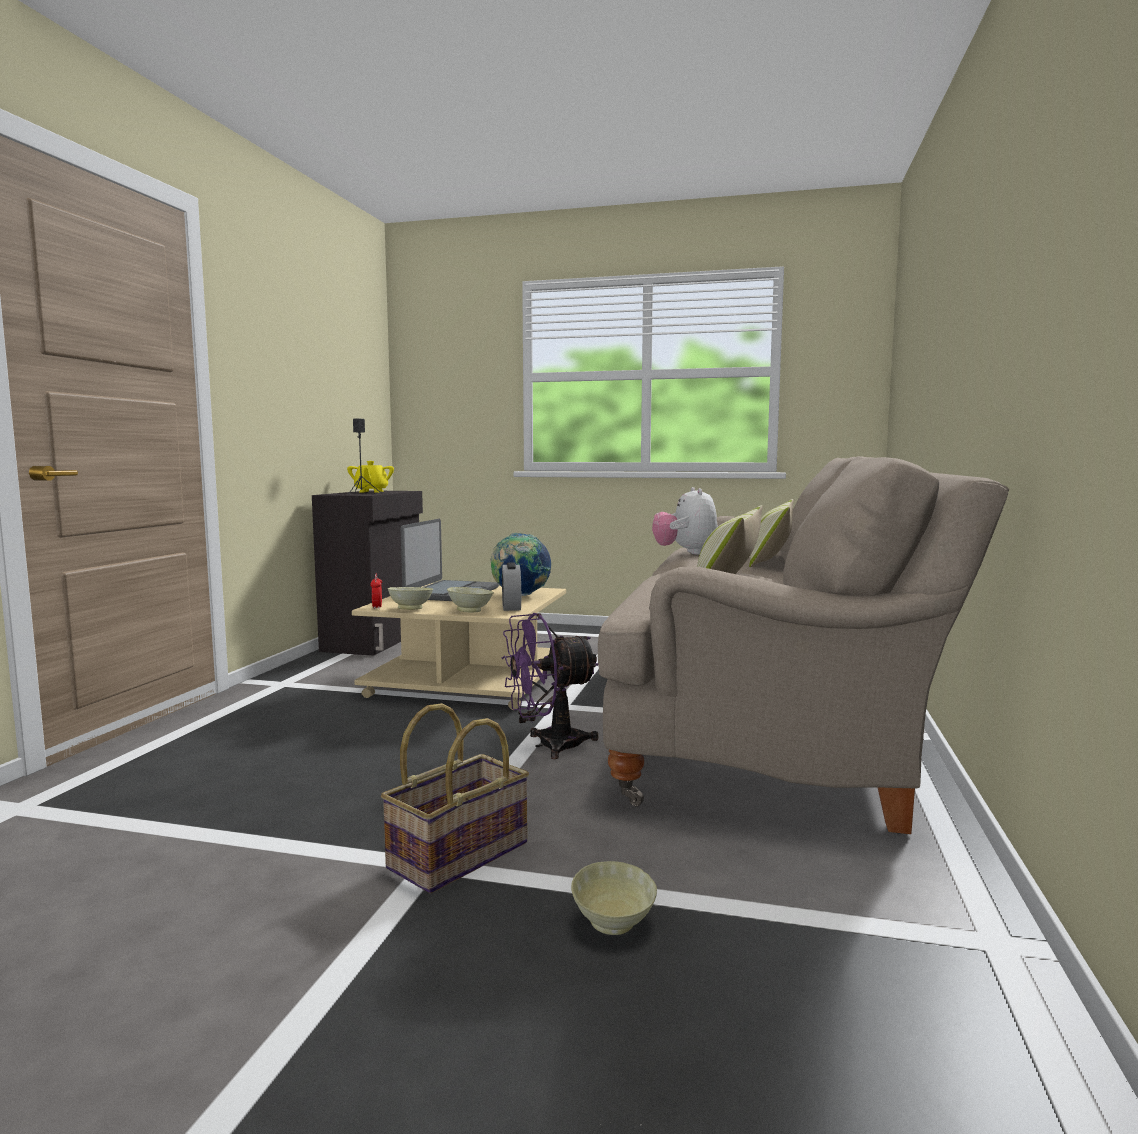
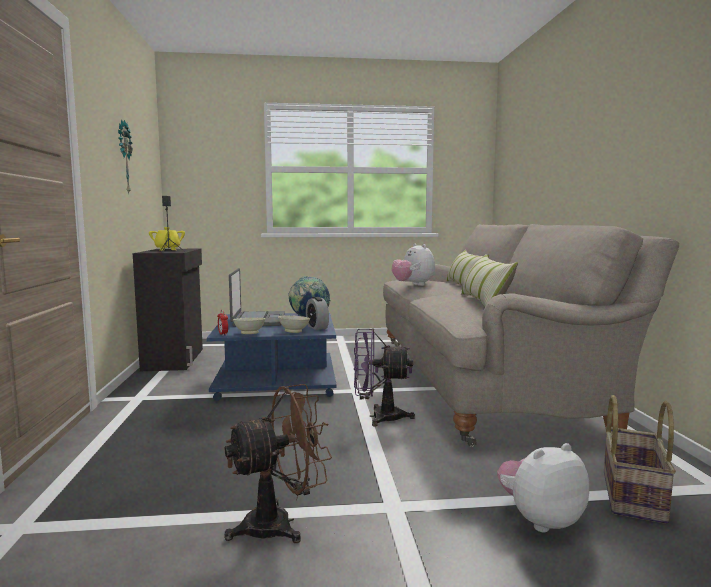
camera: 20 degrees left, 0 degrees up
beige coffee table [352,583,566,710] -> blue coffee table [207,313,337,401]
basket [381,703,529,893] -> basket moved to [604,395,676,524]
purple fan [502,613,599,759] -> purple fan turned 45 degrees clockwise [354,328,415,426]
beige bowl [571,861,657,935] -> plush toy [497,443,589,532]
none -> wall clock [118,119,132,193]
none -> brown fan [224,384,332,543]

